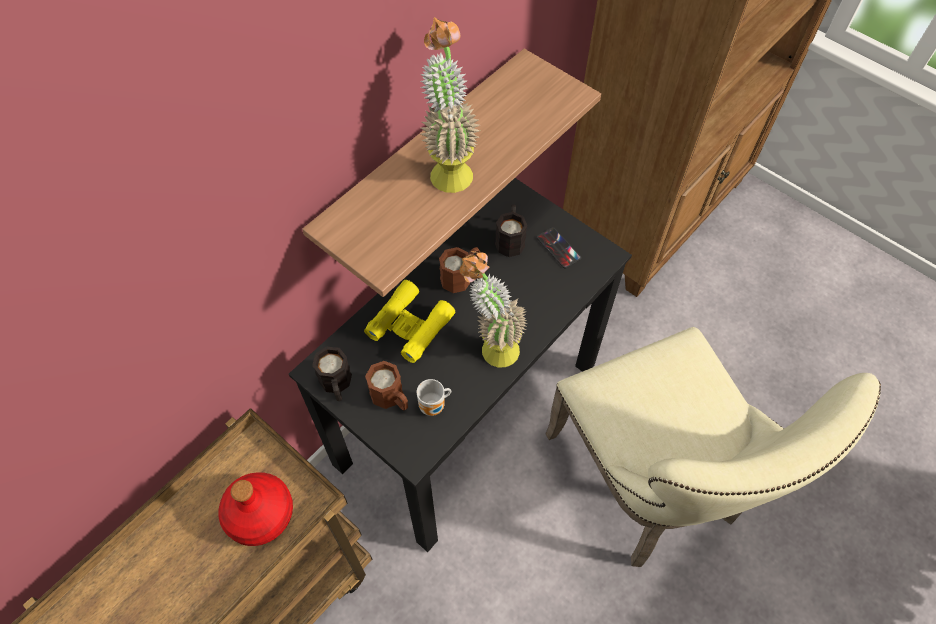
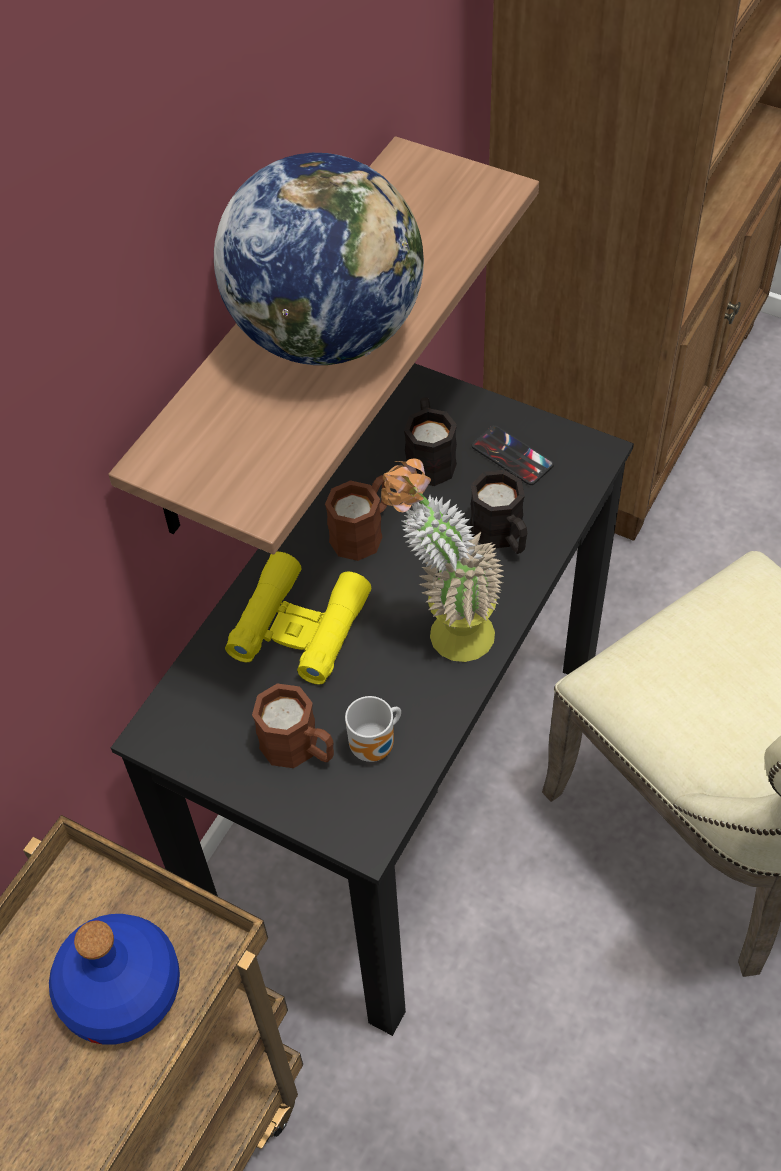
camera: 10 degrees left, 5 degrees down
red bottle [218,472,293,546] -> blue bottle [49,914,180,1045]
black mug [312,346,352,401] -> black mug moved to [470,470,527,554]
potted plant [420,17,480,193] -> globe [214,153,424,365]

